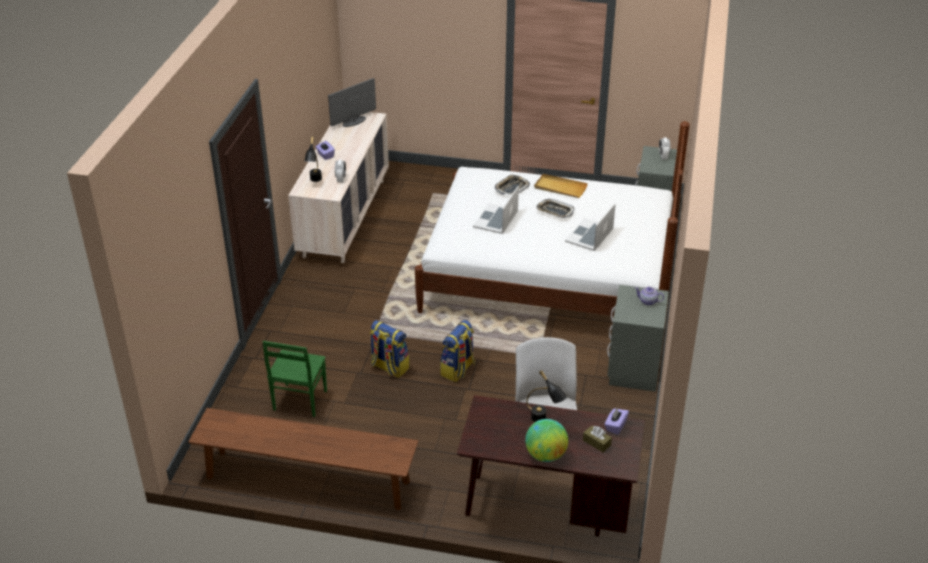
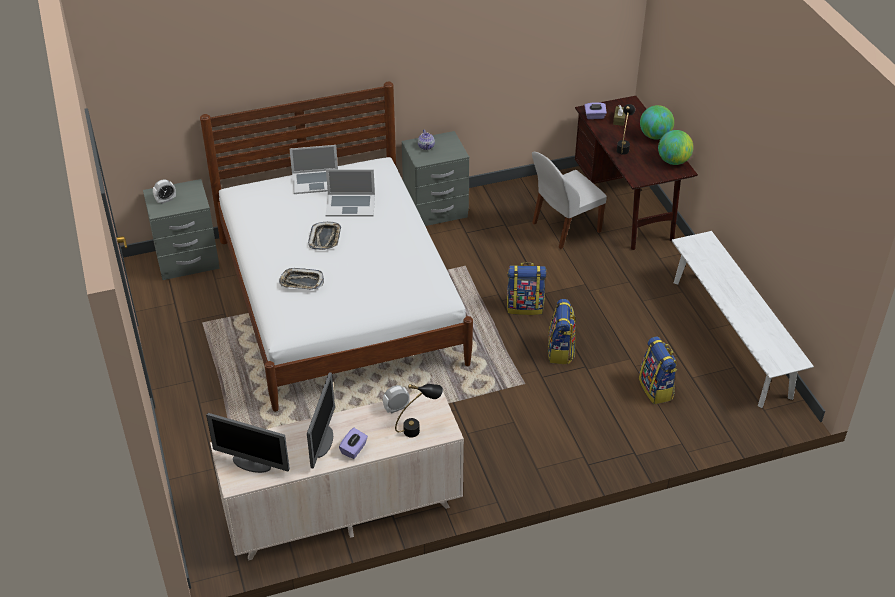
camera: 120 degrees left, 5 degrees up
brown bench [188,408,419,510] -> white bench [672,231,814,408]
green chair [263,341,327,417] -> backpack [639,337,677,404]
laptop [473,186,519,234] -> laptop moved to [290,145,338,194]
beige tray [534,174,588,198] -> none
none -> monitor [307,372,335,468]
none -> globe [658,130,693,165]

